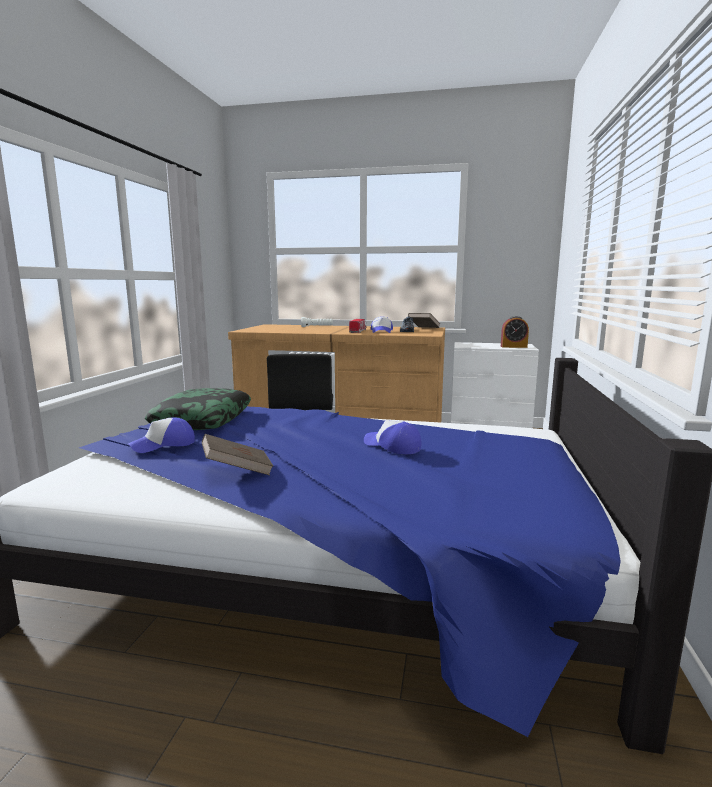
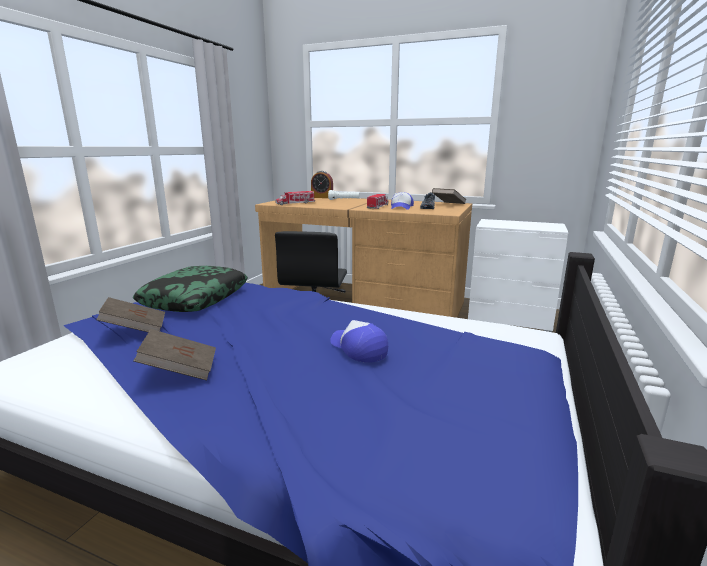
camera: 10 degrees right, 5 degrees up
cap [129,417,195,453] -> brown book [96,297,165,332]
alarm clock [501,316,529,348] -> alarm clock moved to [311,171,333,198]
none -> toy truck [275,191,315,205]

